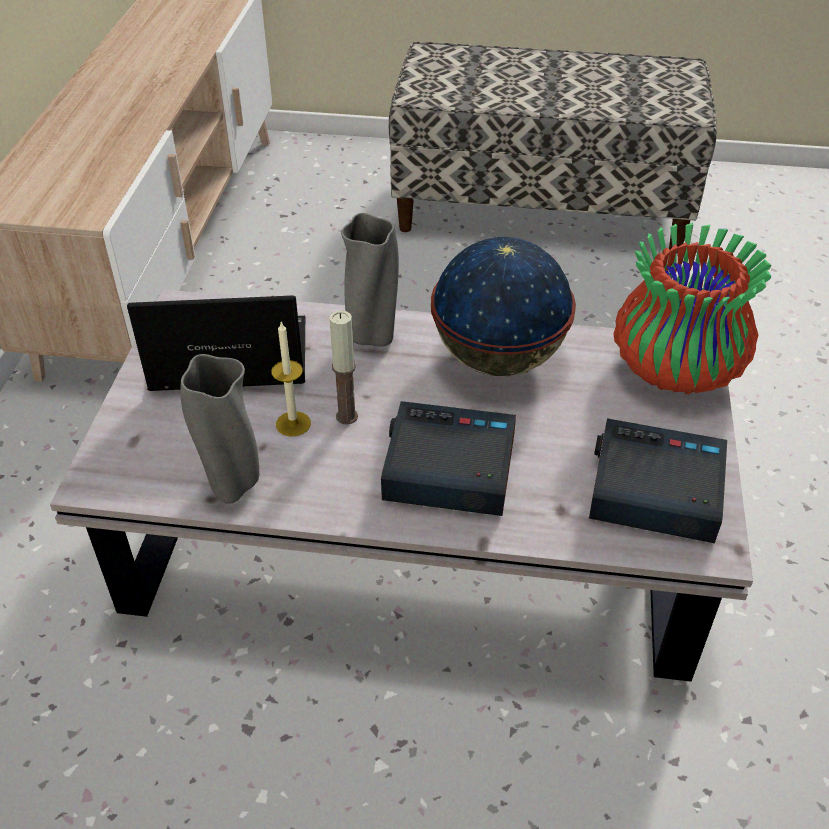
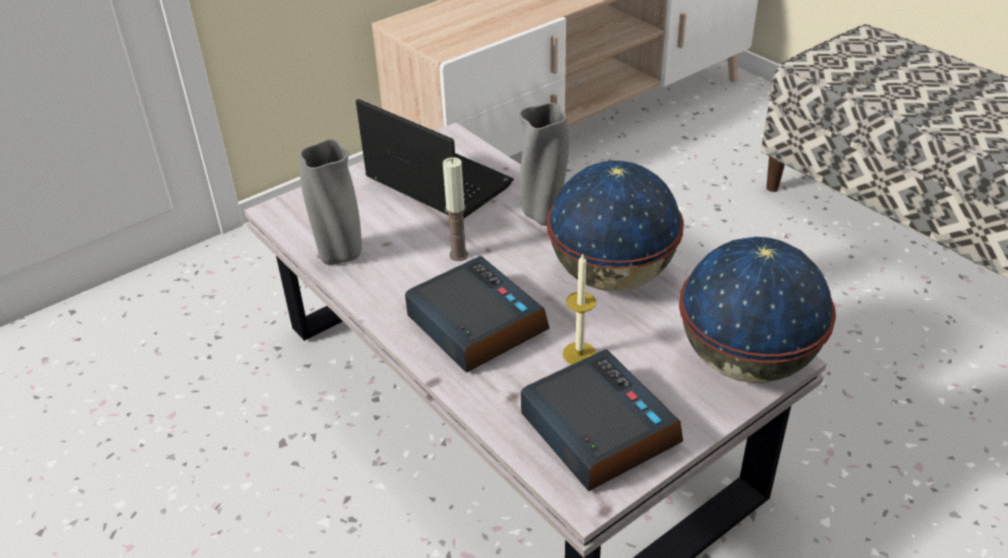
camera: 45 degrees right, 5 degrees down
candle [271,322,311,436] -> candle moved to [562,253,596,364]
vase [613,223,772,394] -> globe [679,237,836,383]

